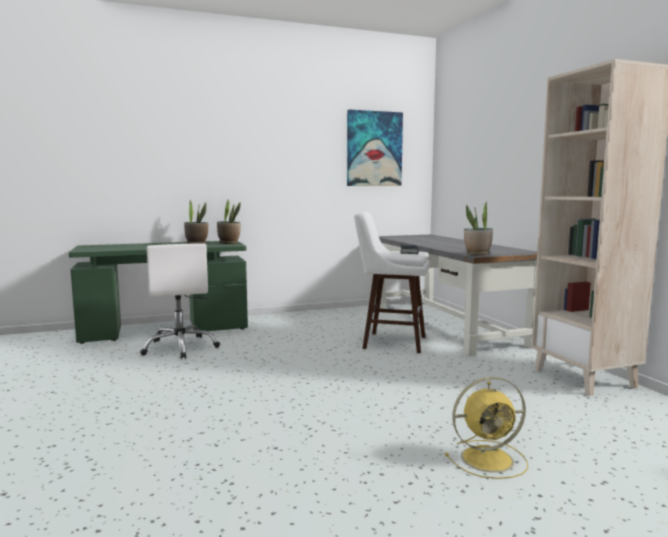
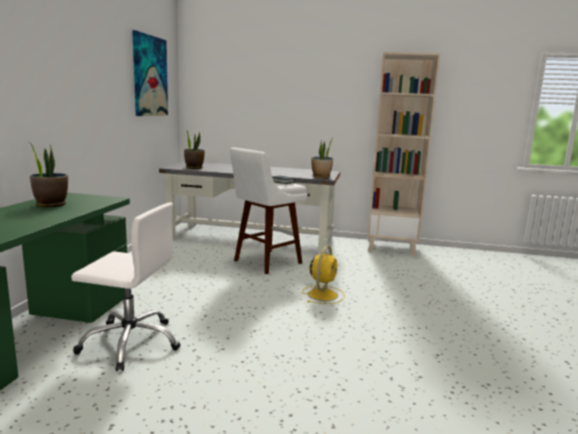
camera: 60 degrees left, 5 degrees up
potted plant [217,199,241,244] -> potted plant moved to [184,131,205,169]
yellow fan [445,377,528,479] -> yellow fan moved to [302,246,345,304]

